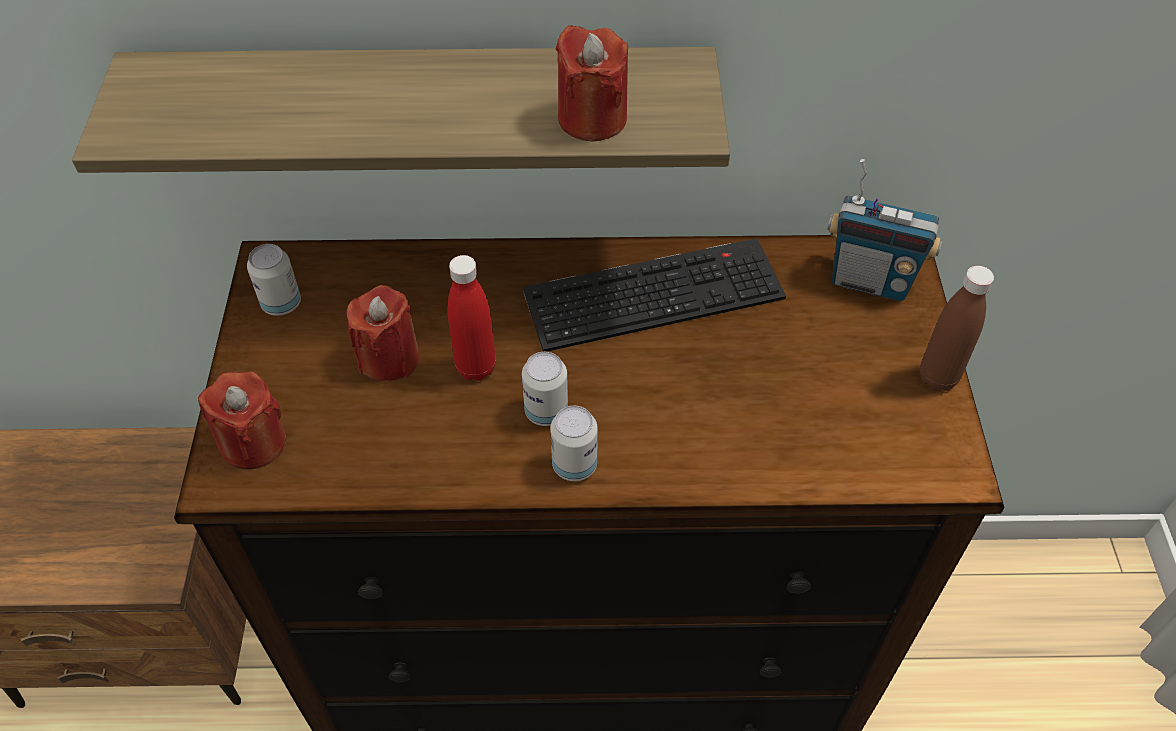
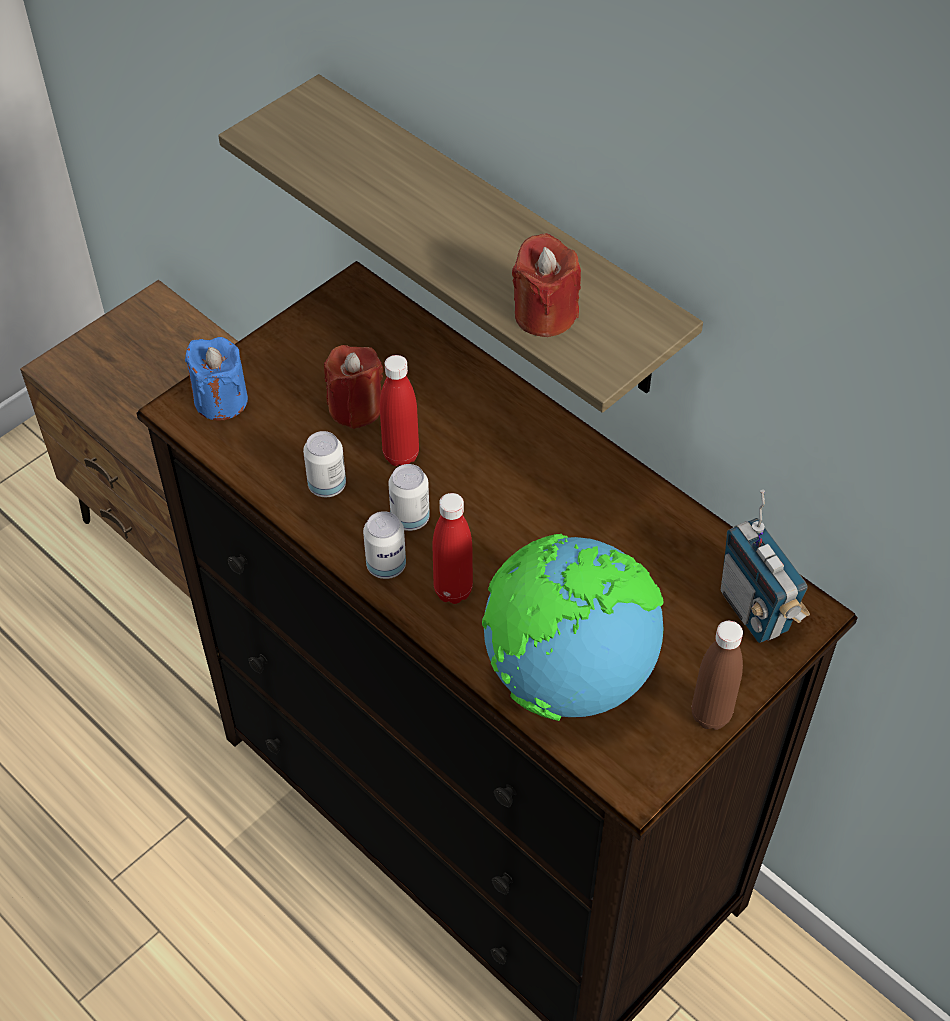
camera: 45 degrees right, 0 degrees up
red candle [198,371,286,470] -> blue candle [185,337,248,420]
can [247,244,301,316] -> can moved to [303,431,346,497]
keyboard [523,238,786,352] -> none
none -> red bottle [432,493,473,604]
none -> globe [482,534,664,721]

